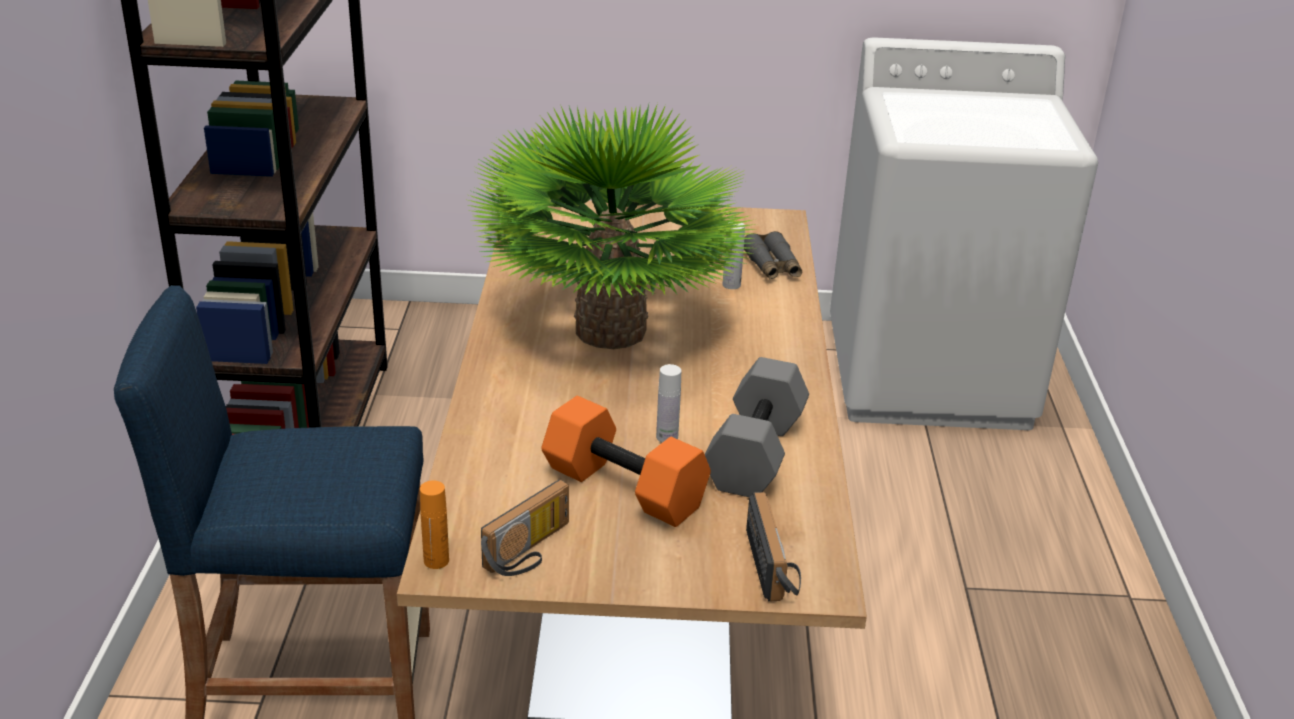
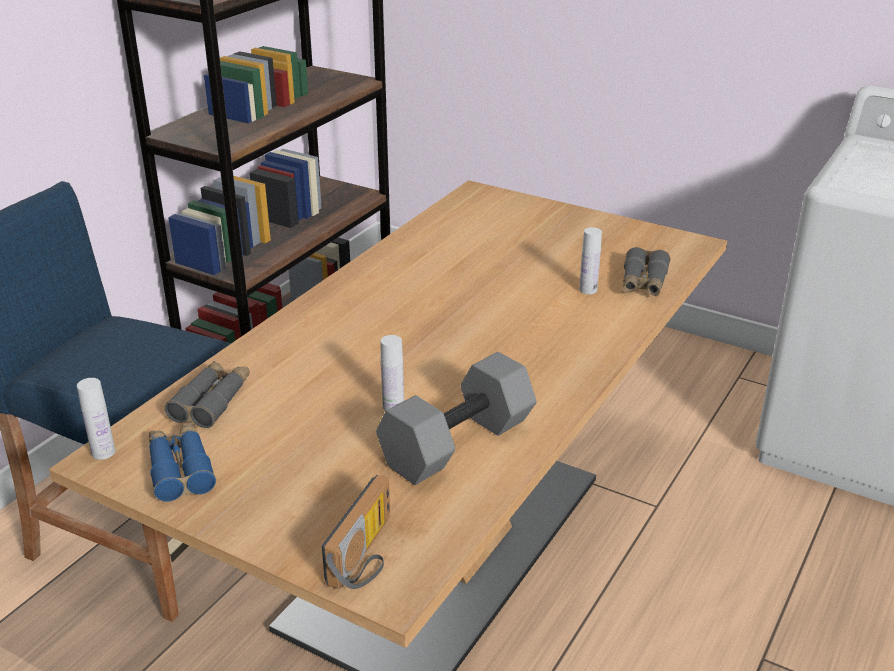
camera: 30 degrees right, 0 degrees up
orange bottle [420,480,449,569] -> white bottle [77,378,115,460]
potted plant [465,103,756,349] -> none
radio [481,480,569,576] -> blue binoculars [149,423,216,502]
orange dumbbell [541,396,711,527] -> none
none -> grey binoculars [165,361,250,428]

